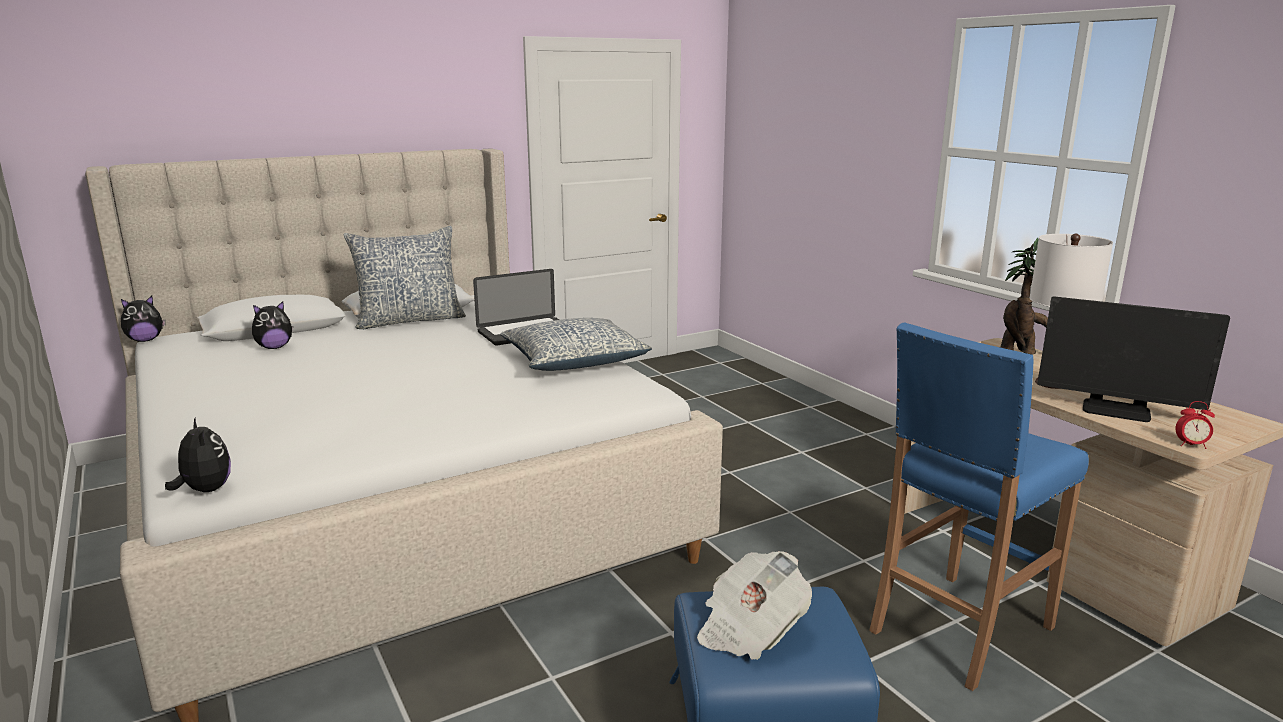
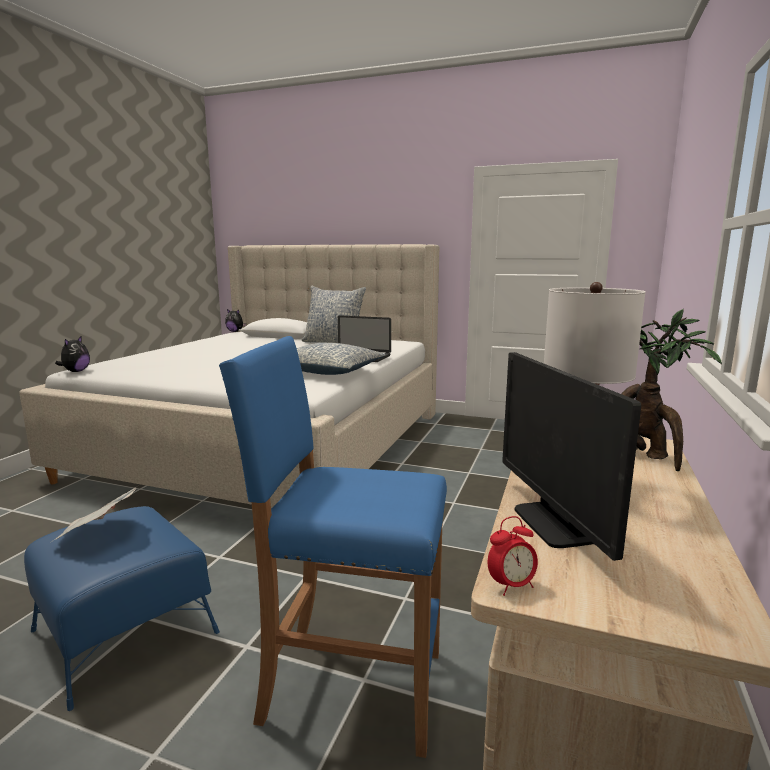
camera: 50 degrees right, 5 degrees down
plush toy [252,301,293,349] -> none
alarm clock [1175,401,1215,449] -> alarm clock turned 90 degrees counterclockwise [488,516,538,596]

